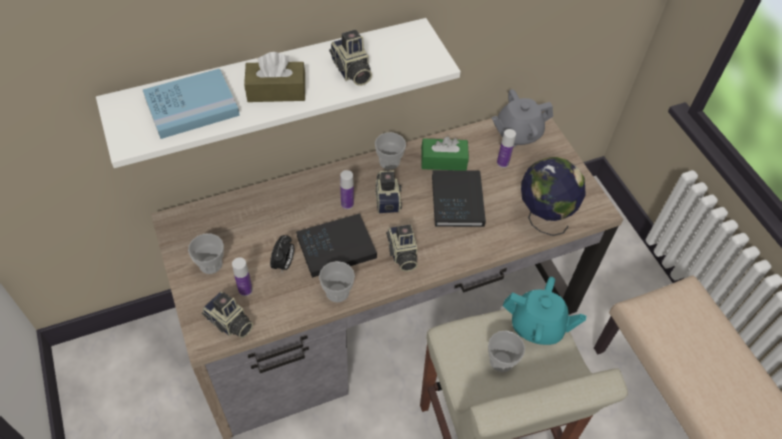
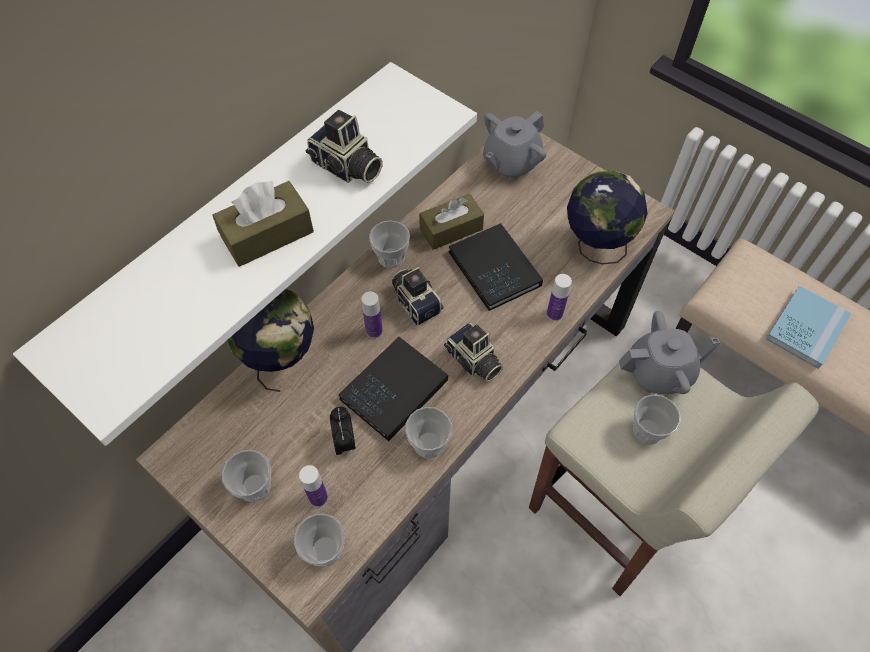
camera: 25 degrees left, 5 degrees up
blue book [143,68,240,139] -> blue book moved to [766,286,852,369]
camera [202,291,253,338] -> cup [294,514,345,567]
green tissue box [421,136,469,170] -> brown tissue box [419,194,484,250]
bottle [497,129,516,168] -> bottle moved to [547,274,572,321]
turquoise teapot [503,277,586,345] -> grey teapot [619,311,720,394]
none -> globe [228,289,314,392]

